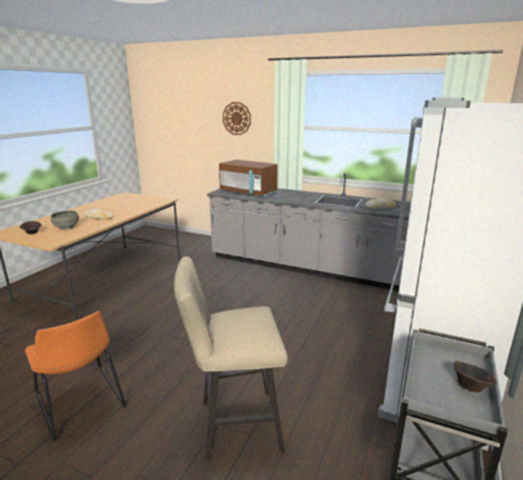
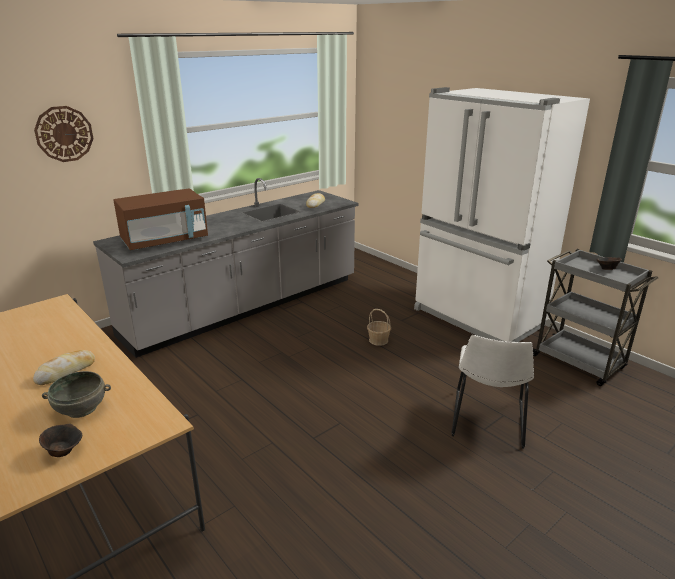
camera: 65 degrees left, 5 degrees up
orange chair [25,311,126,442] -> none
beige stool [174,256,288,459] -> white chair [451,335,534,449]
none -> basket [367,309,391,346]

